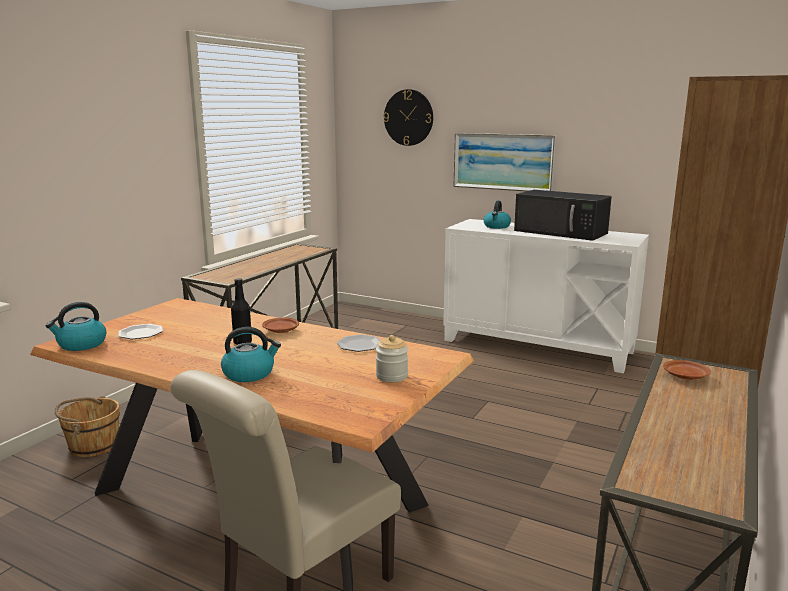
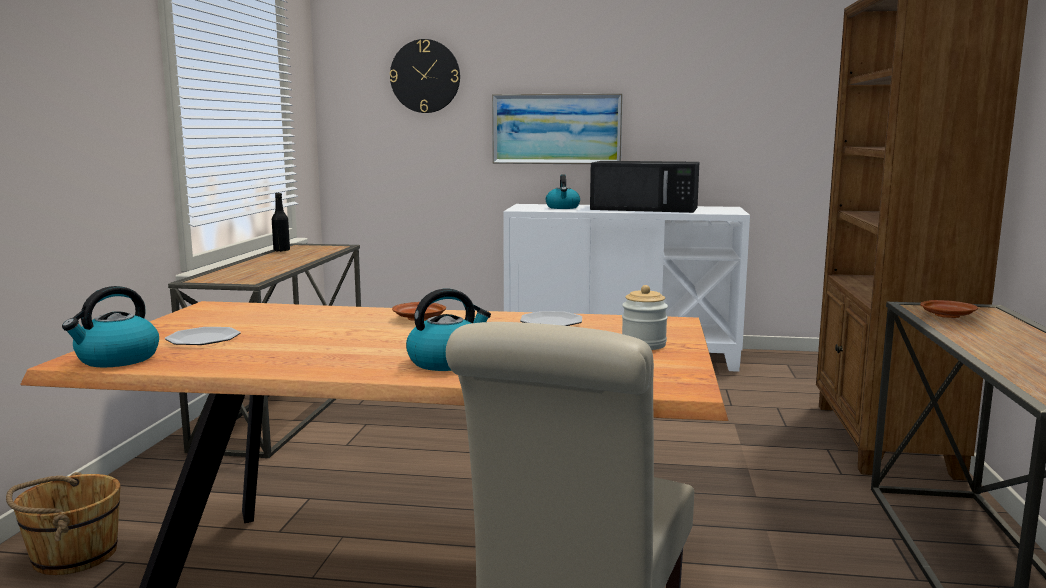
camera: 20 degrees left, 5 degrees down
black bottle [231,278,252,345] -> black bottle moved to [272,193,290,252]

